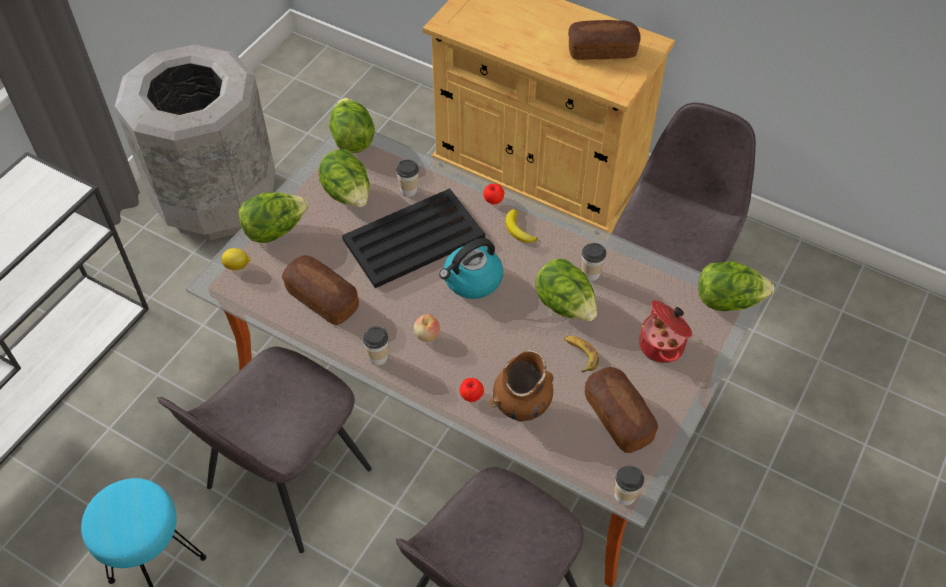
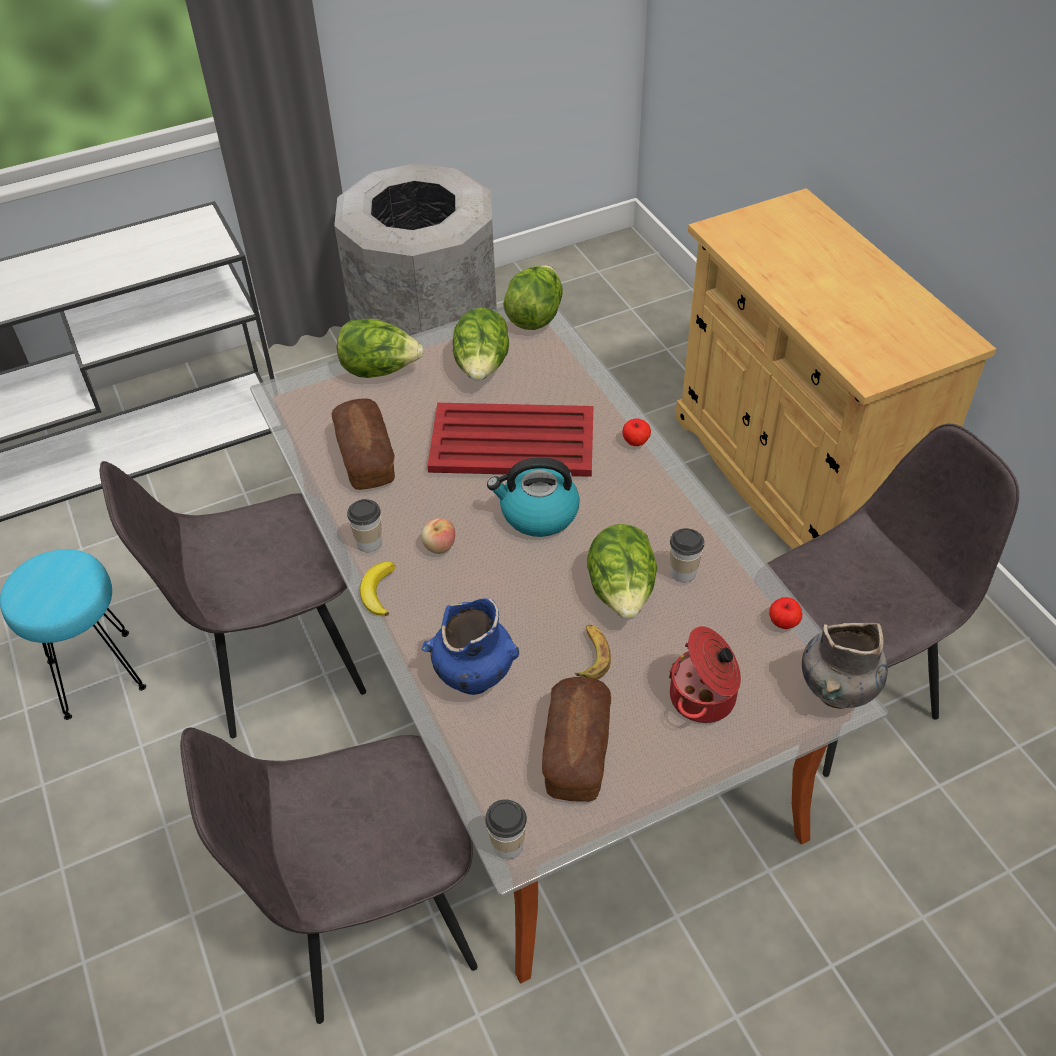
camera: 35 degrees right, 5 degrees down
lemon [222,248,250,270] -> none
black tray [342,188,485,288] -> red tray [428,403,593,477]
cup [396,160,419,197] -> none
apple [460,378,484,402] -> apple moved to [769,597,802,629]
brown vase [489,350,554,422] -> blue vase [422,598,519,695]
banana [505,209,538,243] -> banana moved to [360,562,395,616]
bread [568,20,640,60] -> none
lettuce [698,262,774,311] -> grey vase [802,623,888,709]

